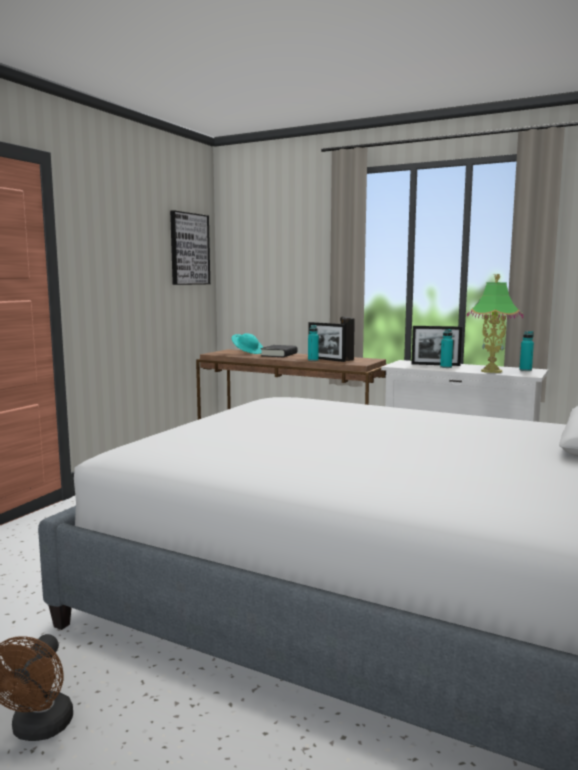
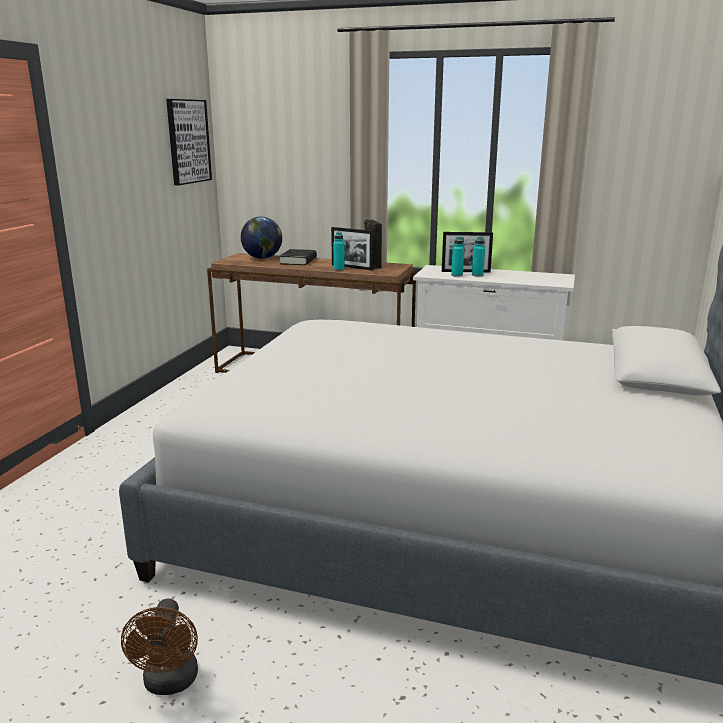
camera: 10 degrees left, 10 degrees up
turquoise hat [232,333,263,354] -> globe [241,217,282,259]
table lamp [467,274,523,373] -> none
turquoise bottle [519,331,534,371] -> turquoise bottle moved to [451,237,464,277]

